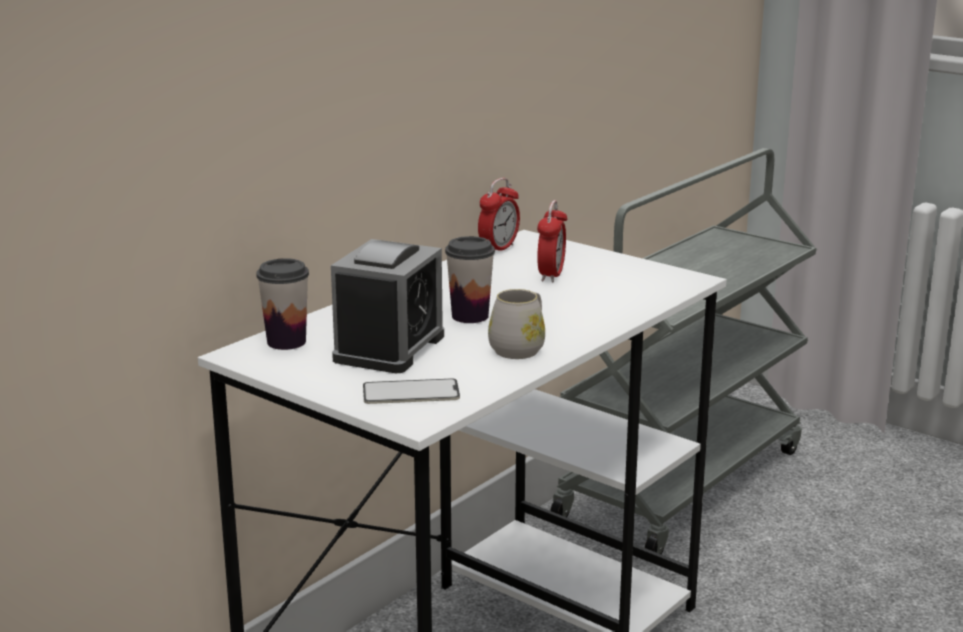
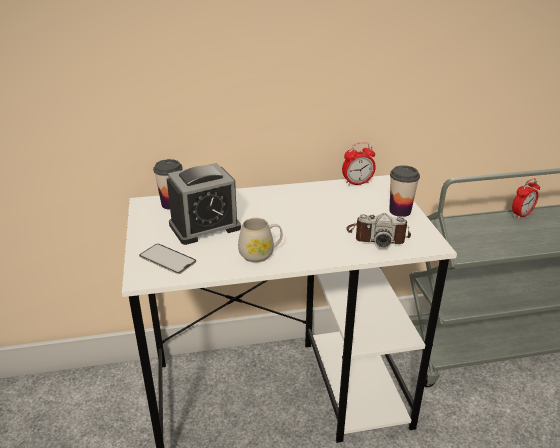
camera: 40 degrees right, 10 degrees up
cup [445,236,495,323] -> cup moved to [389,165,420,217]
alarm clock [537,200,568,282] -> alarm clock moved to [512,178,540,219]
none -> camera [346,213,411,247]

